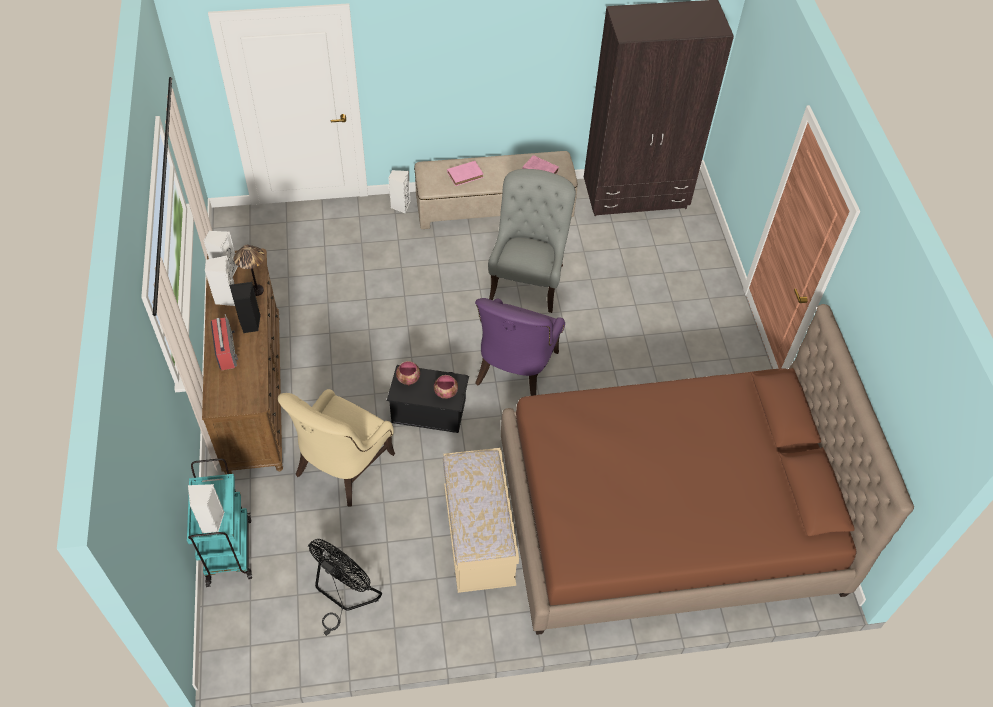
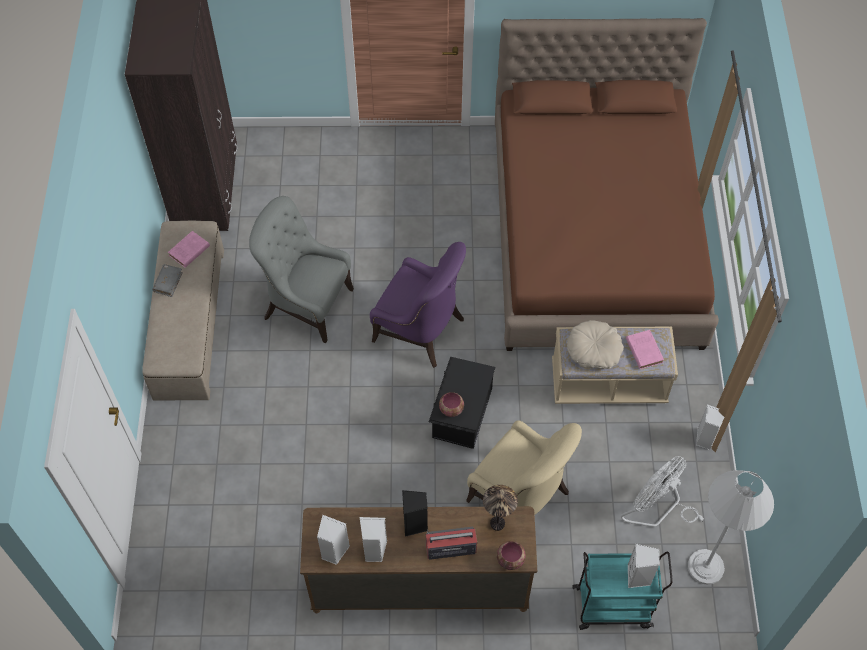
camera: 80 degrees left, 5 degrees up
table lamp [234,245,265,296] -> table lamp moved to [483,485,518,531]
black fan [308,539,382,636] -> white fan [621,456,704,527]
white speaker [389,170,410,213] -> white speaker moved to [696,404,724,450]
bowl [434,375,458,399] -> bowl moved to [497,541,526,570]
pink book [447,161,484,186] -> pink book moved to [626,330,664,369]
none -> grey book [152,264,183,297]
none -> beige pillow [567,320,624,369]
none -> white floor lamp [688,470,774,585]

